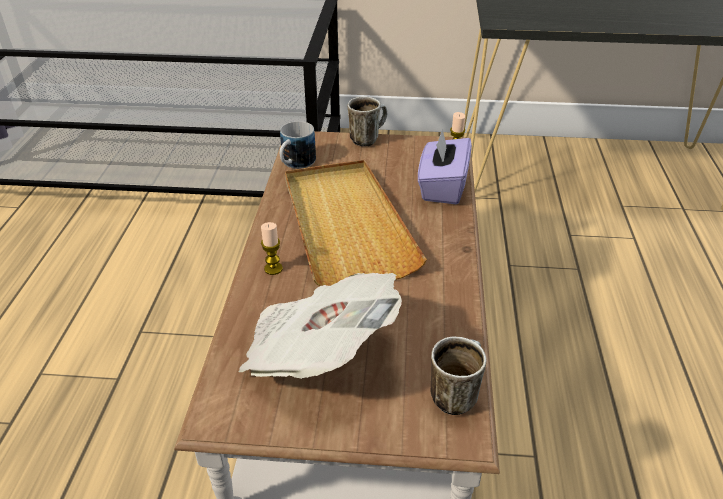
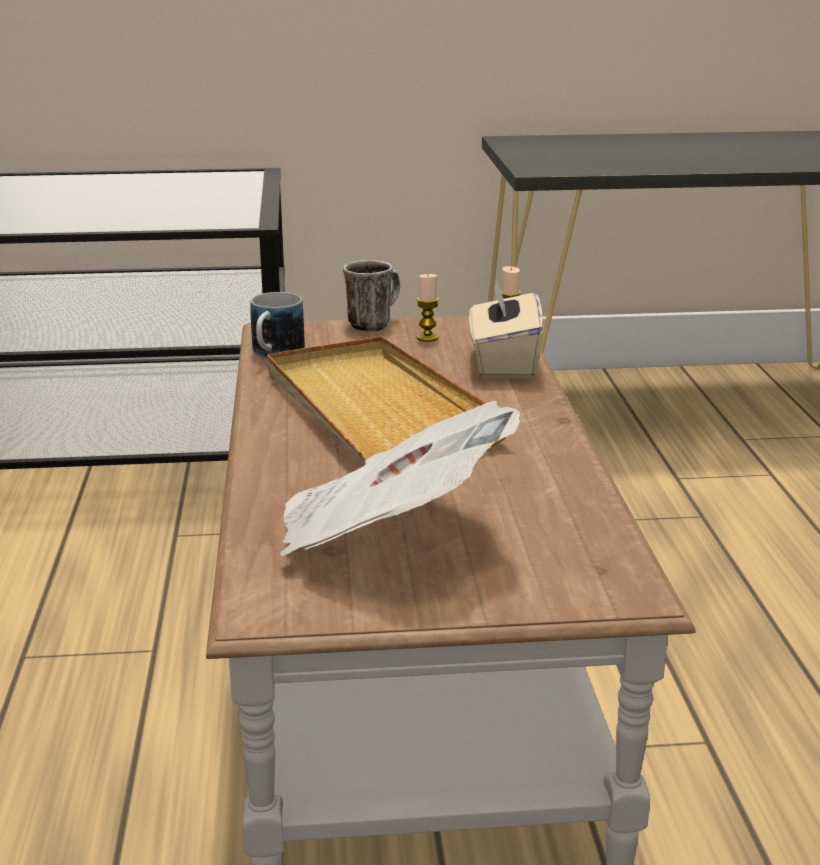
camera: 10 degrees left, 15 degrees down
candle [261,222,283,275] -> candle moved to [417,274,439,342]
purple tissue box [418,129,472,204] -> beige tissue box [469,277,544,378]
mug [431,337,486,415] -> none

